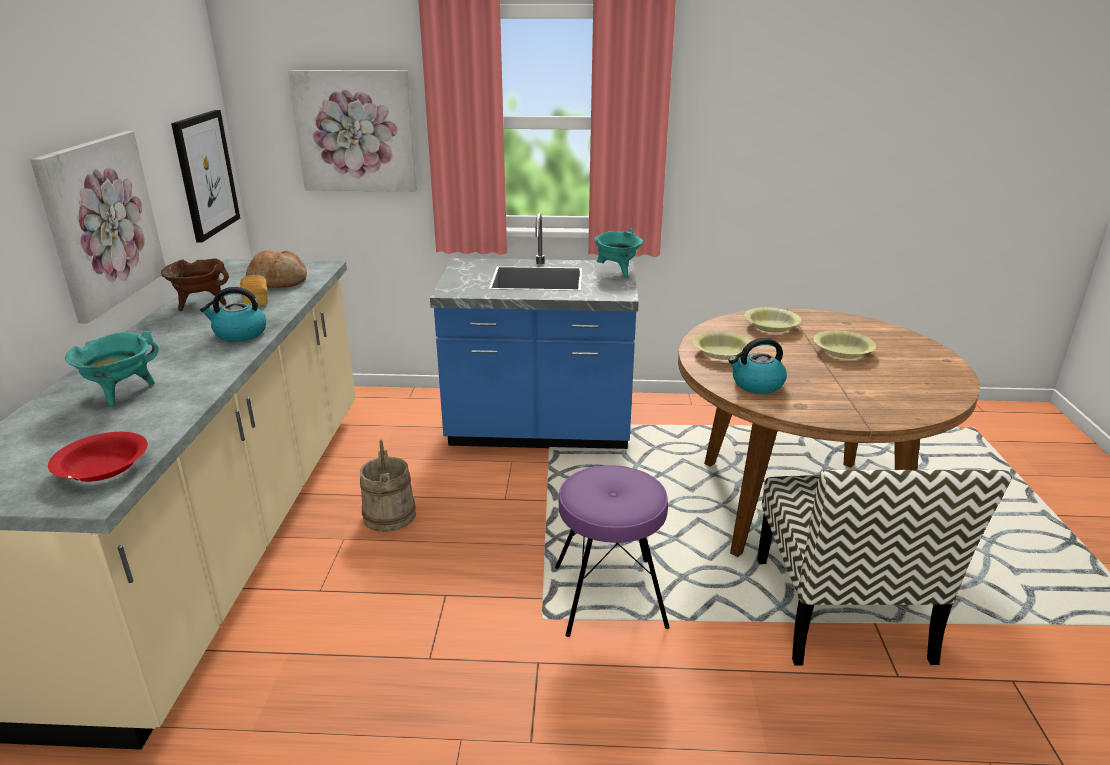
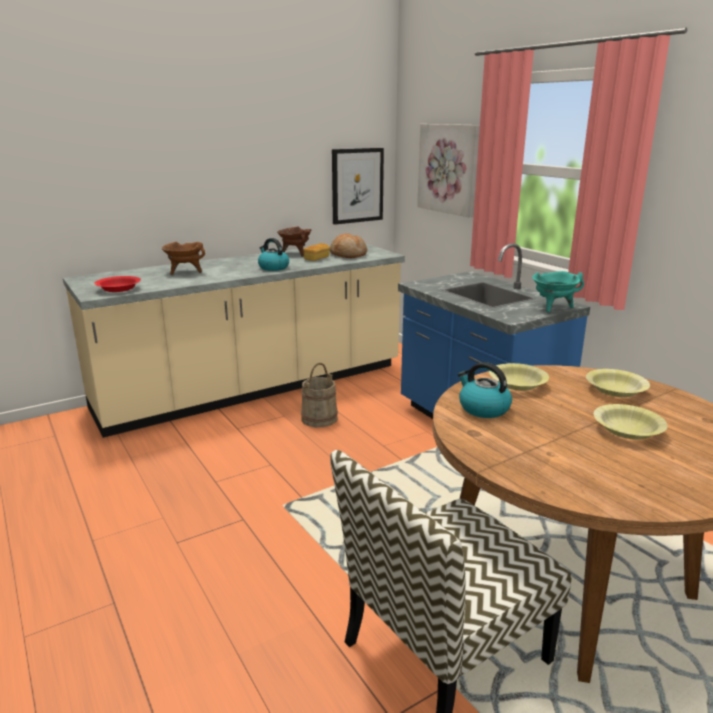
camera: 55 degrees right, 5 degrees down
picture [30,131,166,323] -> none
turquoise cooking pot [65,331,158,407] -> brown cooking pot [162,242,205,275]
purple stool [555,465,670,637] -> none

